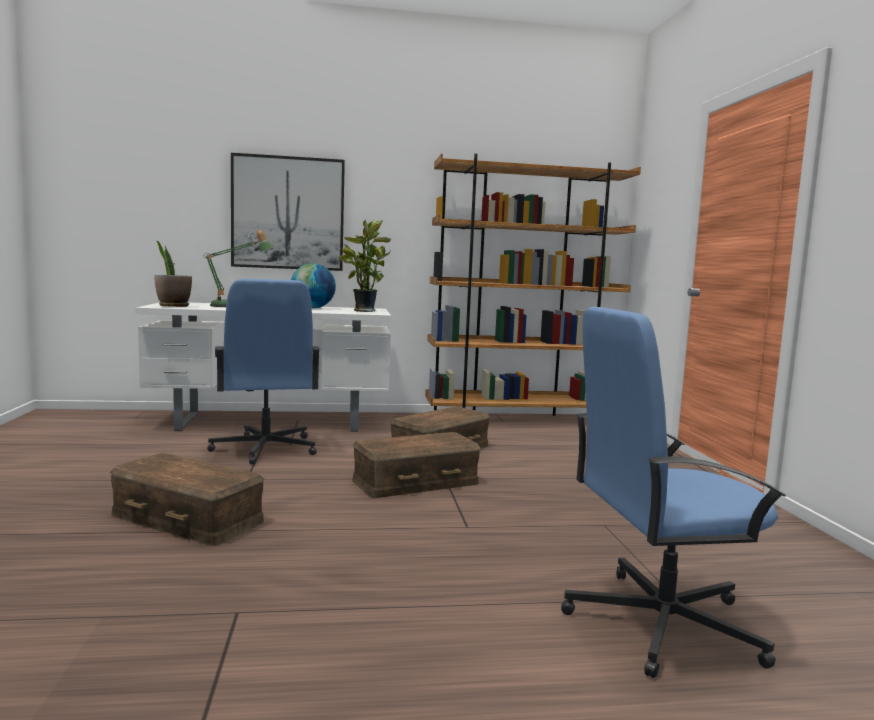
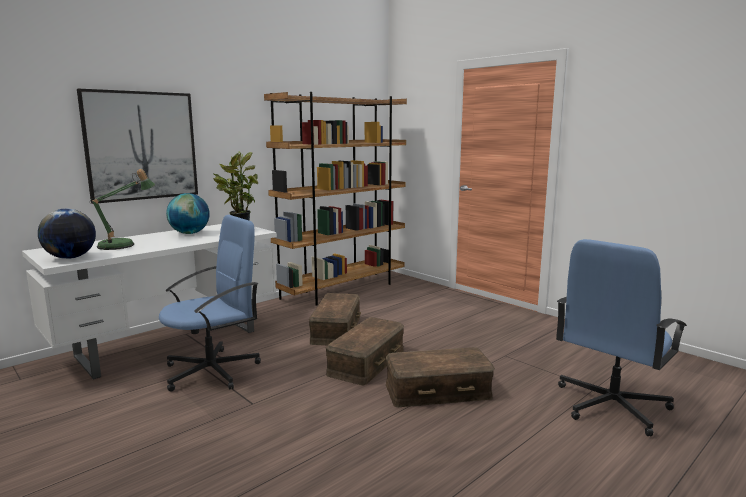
camera: 35 degrees left, 5 degrees up
brown storage box [110,453,264,546] -> brown storage box moved to [386,347,495,407]
potted plant [154,240,192,307] -> globe [38,209,96,259]
blue office chair [207,279,321,465] -> blue office chair turned 75 degrees counterclockwise [159,215,261,392]

